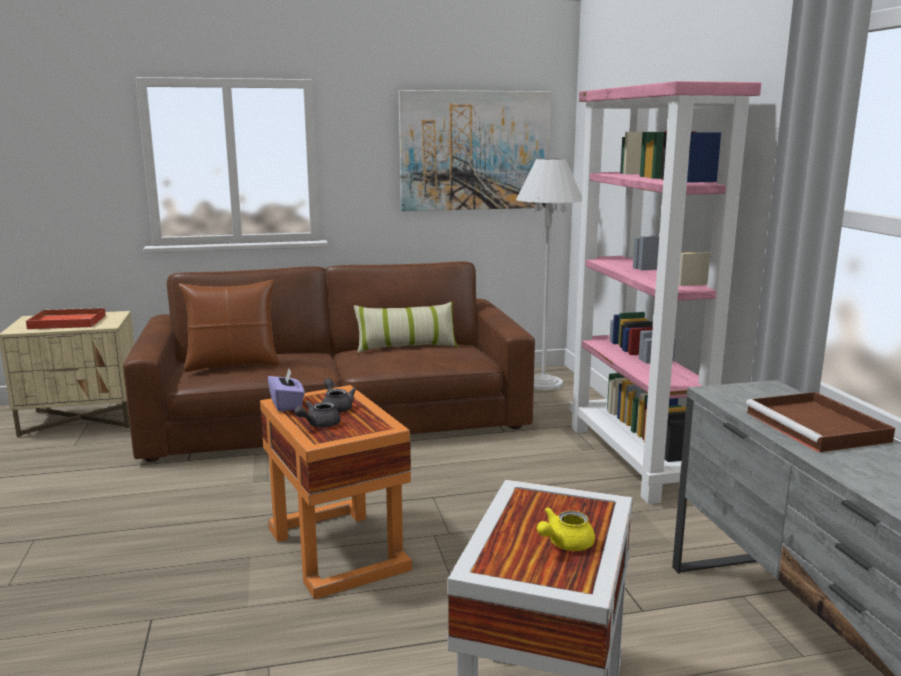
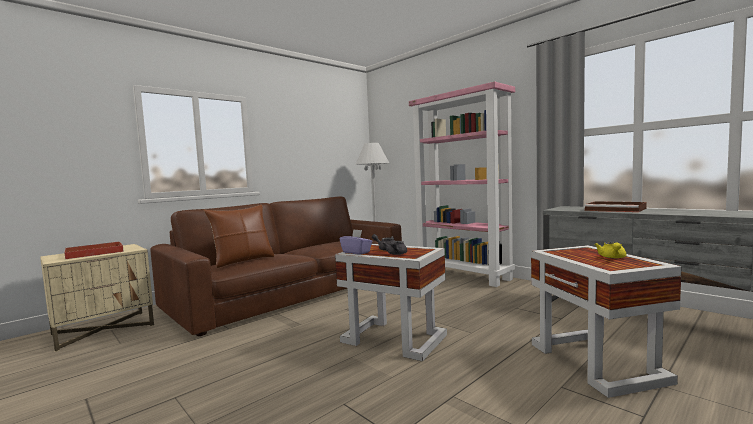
camera: 30 degrees left, 10 degrees down
orange side table [260,385,412,599] -> white side table [335,244,447,361]
pillow [354,302,458,353] -> none
picture [399,90,551,211] -> none

